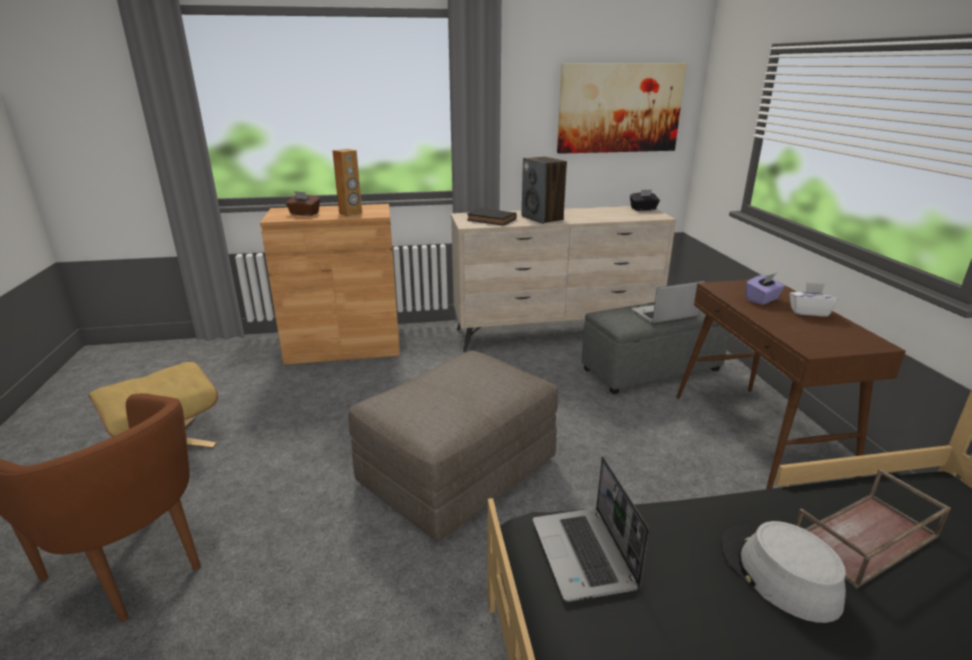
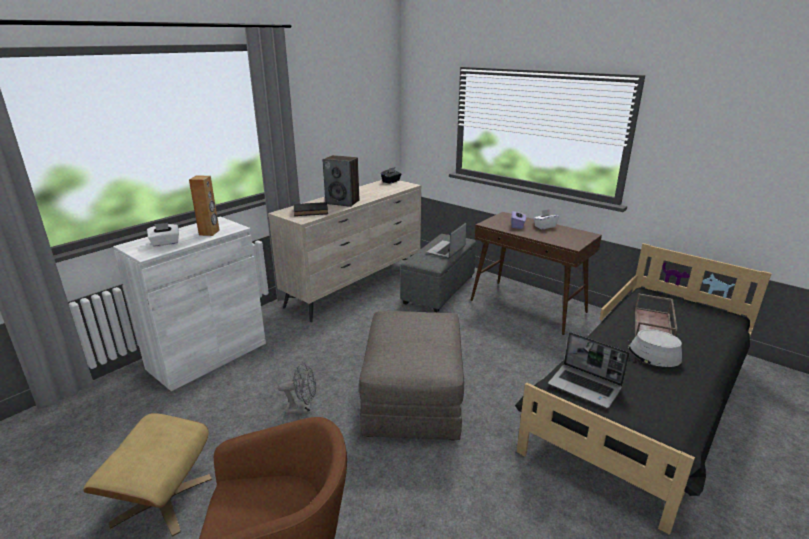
camera: 40 degrees left, 0 degrees up
brown cabinet [260,204,400,365] -> white cabinet [113,217,266,391]
brown tissue box [286,191,320,216] -> white tissue box [147,223,179,247]
picture [557,63,687,154] -> none
none -> grey fan [278,363,316,414]

